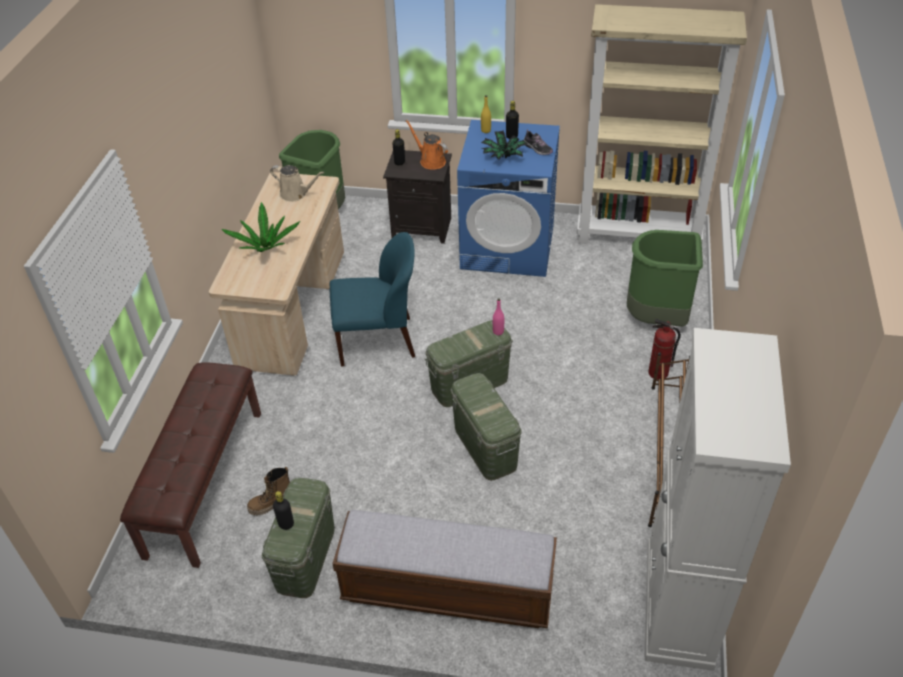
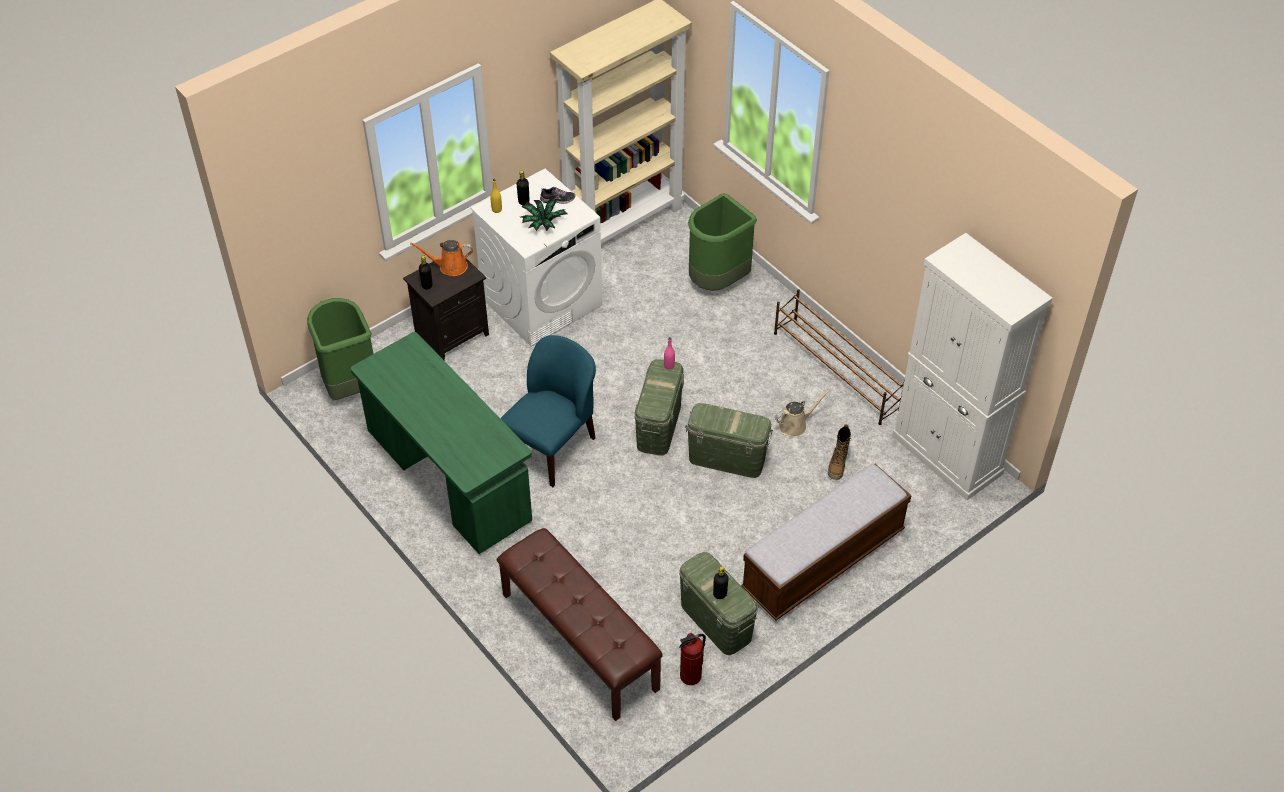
camera: 50 degrees left, 5 degrees up
beige desk [209,172,344,376] -> green desk [351,332,532,554]
potted plant [221,202,300,252] -> none
boot [247,467,290,516] -> boot moved to [828,424,851,480]
beige watering can [270,165,324,202] -> beige watering can moved to [775,389,831,437]
blue washing machine [457,120,560,277] -> white washing machine [471,169,603,347]
fire extinguisher [648,319,681,380] -> fire extinguisher moved to [679,633,706,685]

